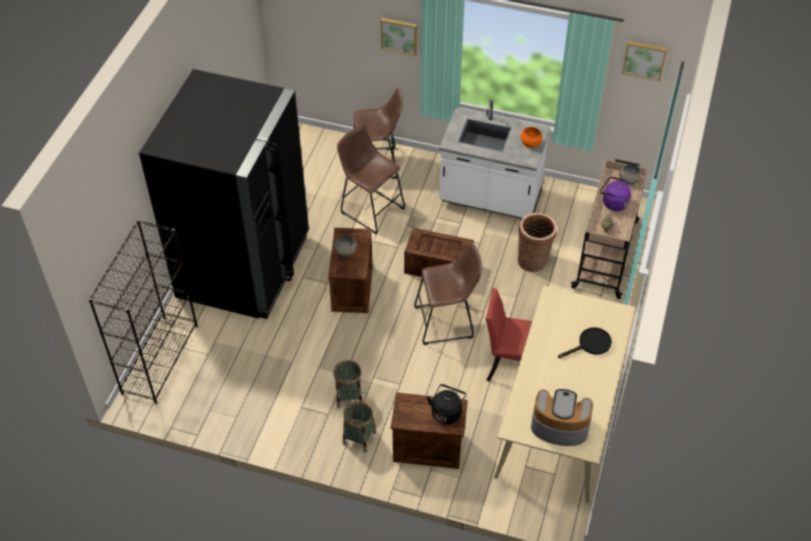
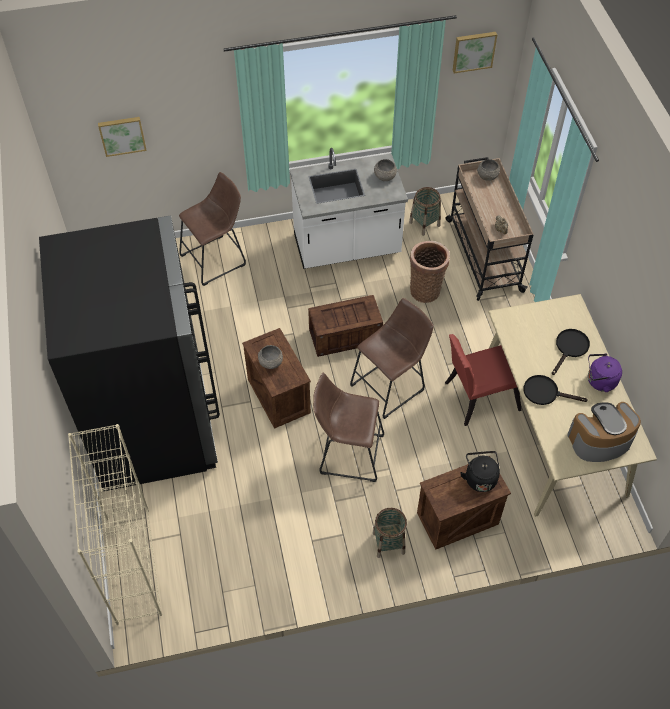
camera: 30 degrees left, 5 degrees up
black bookcase [88,220,198,404] -> beige bookcase [68,424,162,625]
basket [333,360,363,408] -> basket moved to [409,187,441,236]
brown stool [337,124,405,234] -> brown stool moved to [313,373,384,482]
picture [381,18,417,56] -> picture moved to [98,117,147,157]
orange bowl [521,127,542,148] -> grey bowl [374,159,398,181]
purple kettle [600,177,631,211] -> purple kettle moved to [588,354,622,392]
none -> black frying pan [523,375,588,405]

